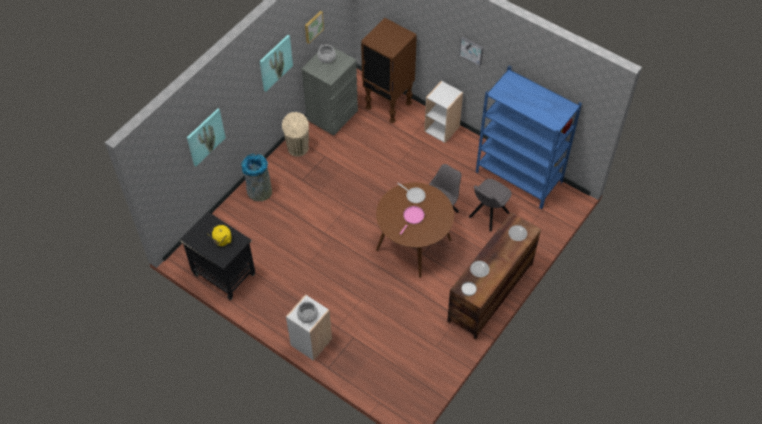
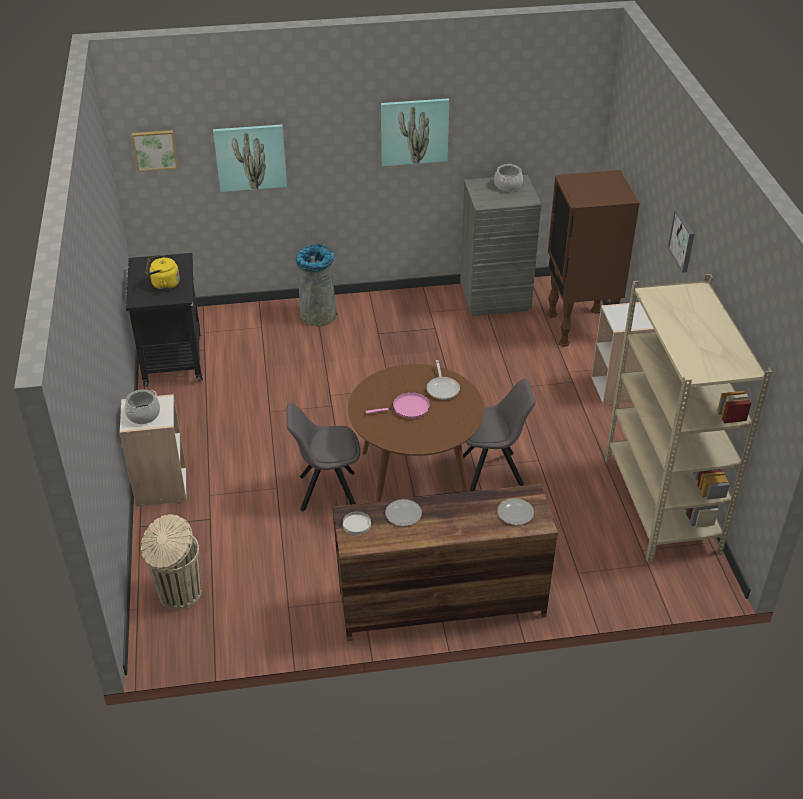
camera: 45 degrees right, 15 degrees down
beige trash can [282,112,309,157] -> beige trash can moved to [141,514,202,610]
picture [305,11,324,44] -> picture moved to [132,130,178,171]
grey chair [469,179,512,232] -> grey chair moved to [286,403,360,511]
blue bookcase [476,66,582,209] -> beige bookcase [605,274,772,563]

